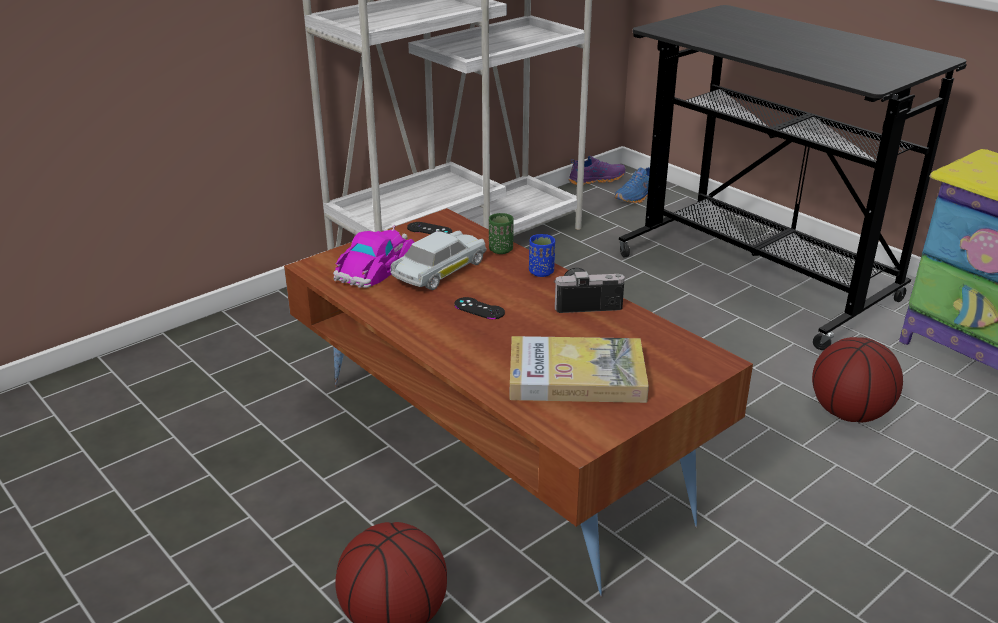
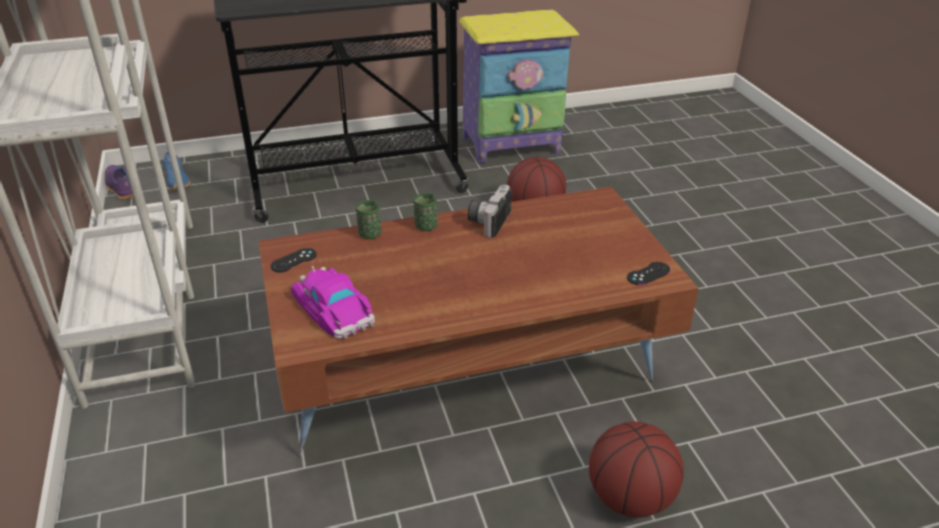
camera: 65 degrees left, 5 degrees up
white toy car [391,231,487,290] -> none
black game controller [454,297,505,319] -> black game controller moved to [627,262,670,285]
book [510,336,649,403] -> none
blue cup [529,234,555,277] -> green cup [414,193,437,231]
purple shoe [569,156,626,185] -> purple shoe turned 45 degrees counterclockwise [105,165,133,200]

